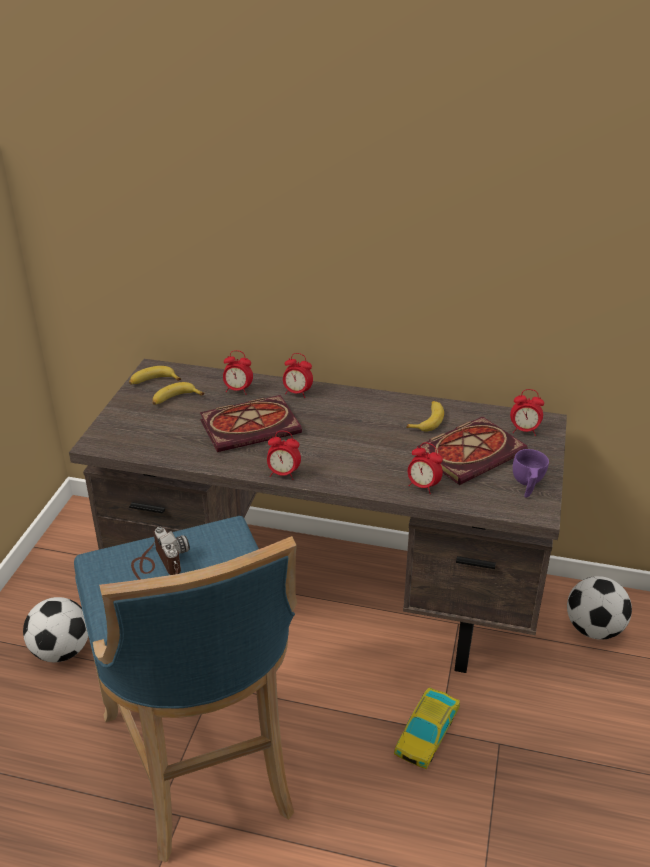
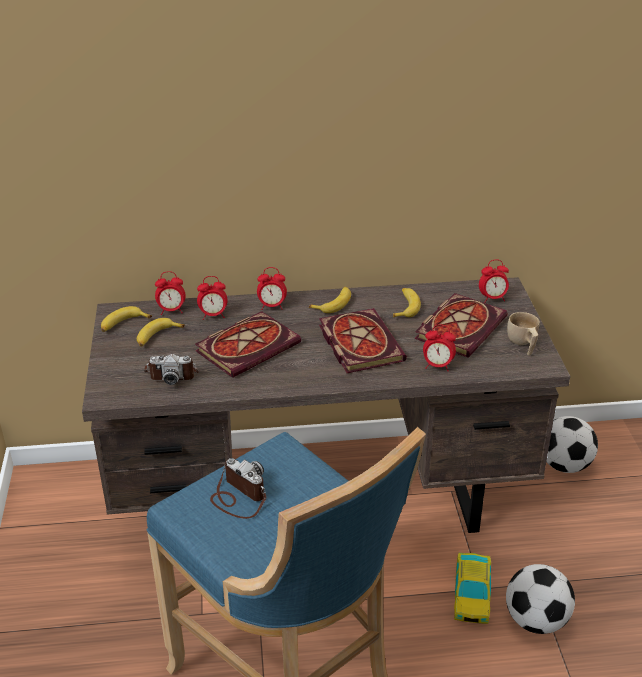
camera: 20 degrees left, 0 degrees up
football [23,597,88,662] -> football moved to [506,564,575,634]
alarm clock [267,431,301,480] -> alarm clock moved to [155,271,186,315]
purple cup [513,449,549,498] -> beige cup [507,312,540,356]
none -> camera [144,354,199,385]
none -> banana [309,287,351,313]
none -> book [319,308,407,373]

